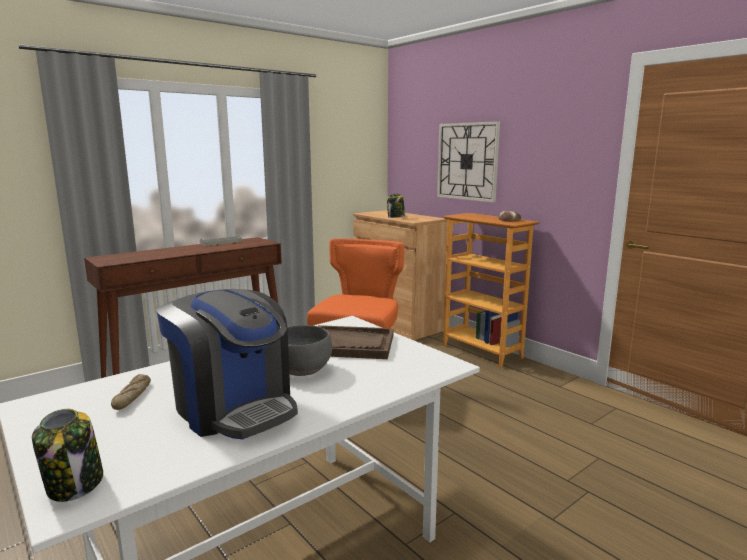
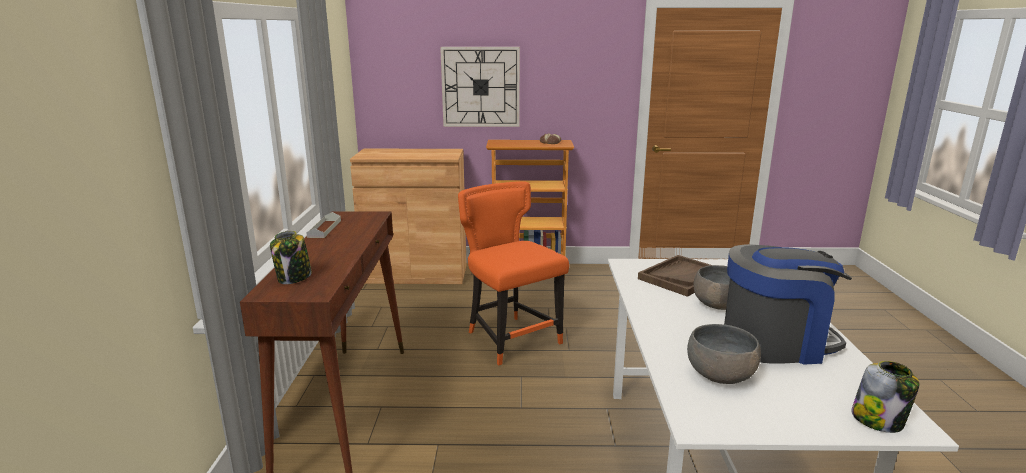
camera: 50 degrees left, 5 degrees up
bread [111,374,151,410] -> grey bowl [687,324,761,384]
jar [387,194,405,218] -> jar moved to [270,231,312,284]

